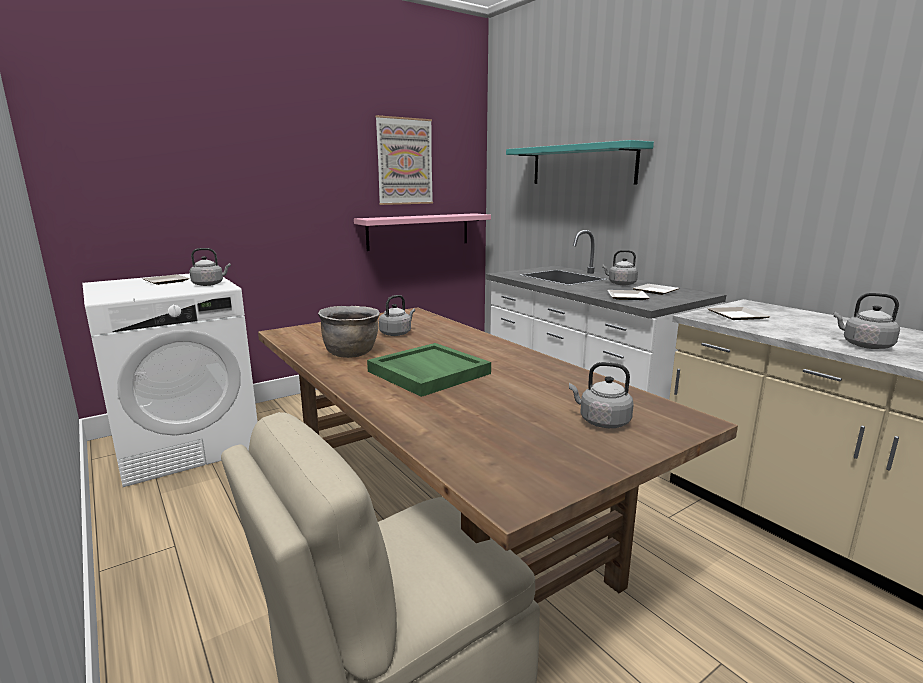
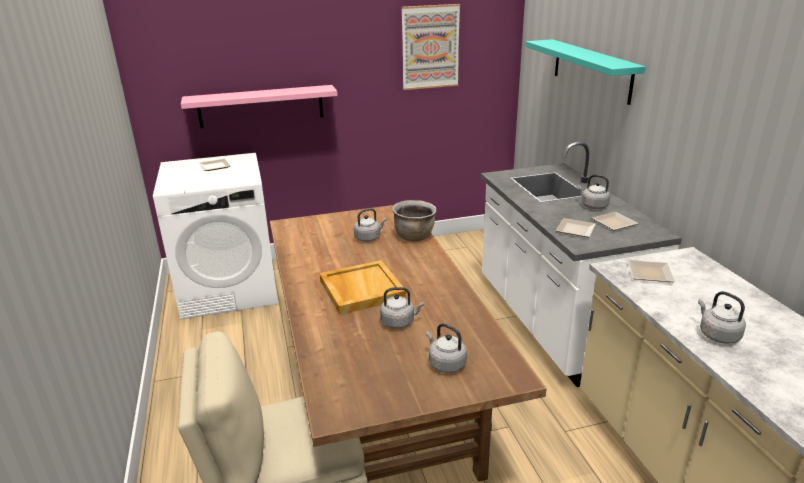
camera: 20 degrees right, 10 degrees up
grey kettle [190,248,231,286] -> grey kettle moved to [380,287,424,329]
brown cooking pot [318,306,380,358] -> brown cooking pot moved to [392,200,436,242]
pink shelf [354,213,491,251] -> pink shelf moved to [181,85,338,128]
green tray [367,343,491,397] -> beige tray [320,260,406,315]

